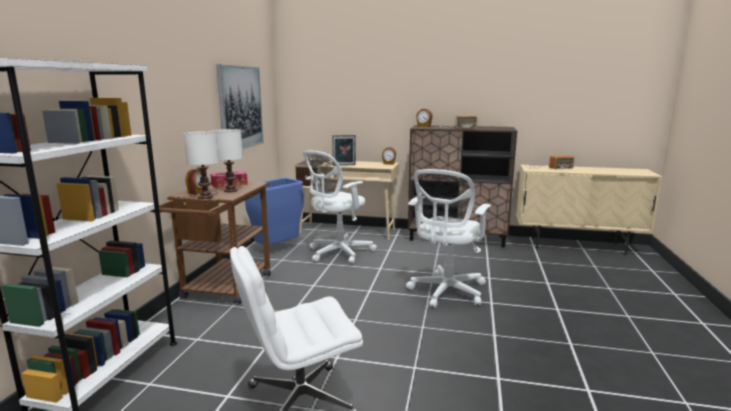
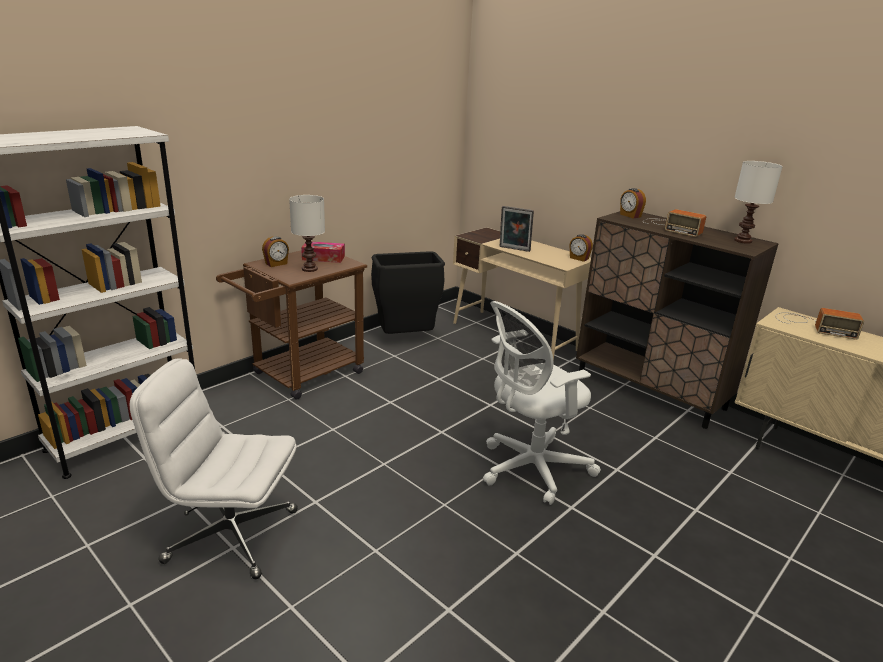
camera: 30 degrees right, 10 degrees up
white table lamp [184,131,218,199] -> white table lamp moved to [734,161,783,244]
picture [216,64,264,149] -> none
blue trash can [245,178,304,245] -> black trash can [371,251,445,334]
white office chair [303,150,377,264] -> none

